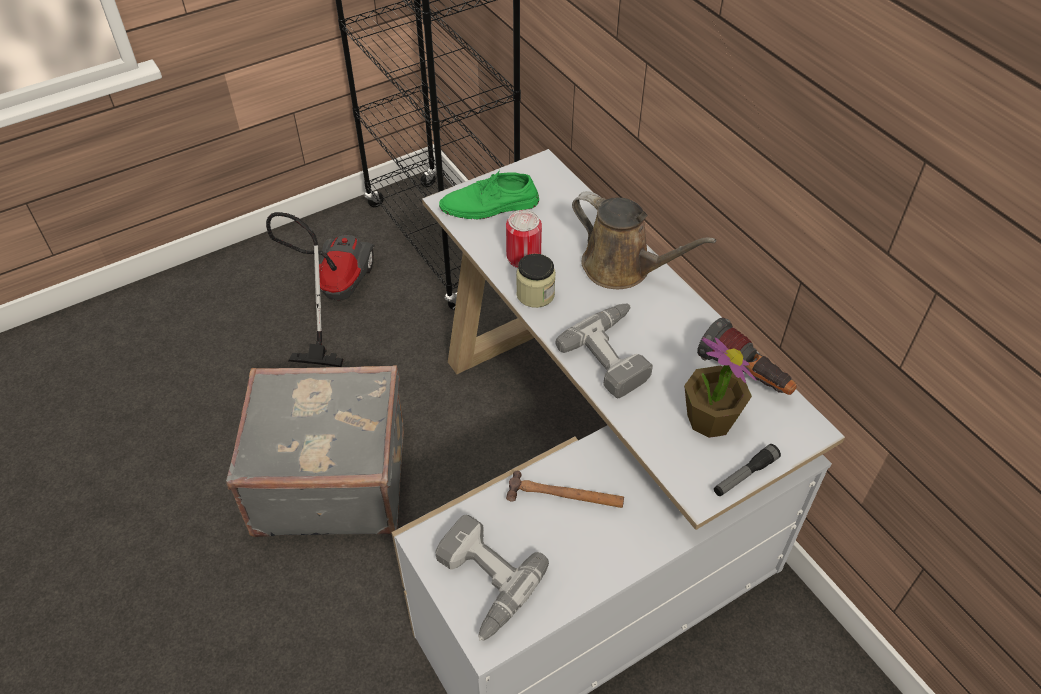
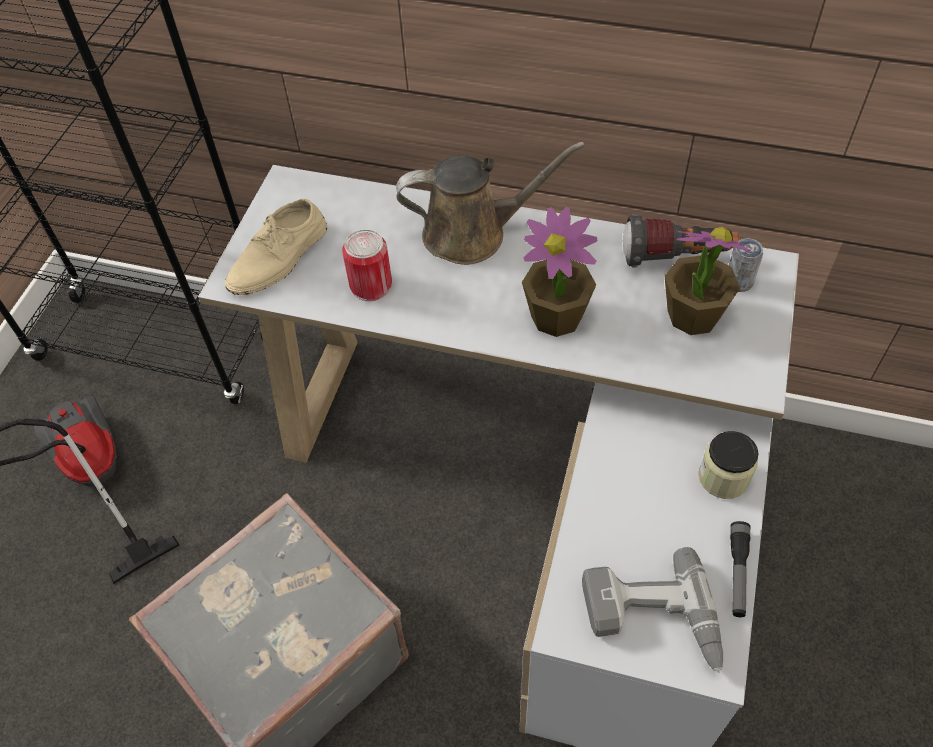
camera: 40 degrees left, 5 degrees up
green shoe [439,170,539,219] -> beige shoe [225,199,327,295]
hammer [506,471,624,508] -> none
jar [516,254,556,308] -> jar moved to [698,431,759,499]
power drill [555,304,653,398] -> potted plant [522,207,597,337]
flashlight [714,444,781,496] -> flashlight moved to [730,521,750,617]
none -> can [729,238,763,292]

